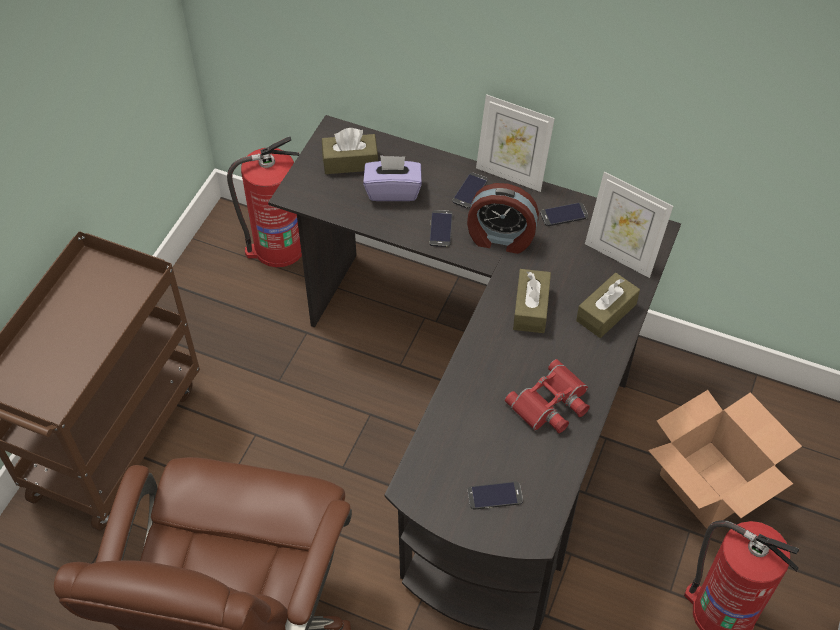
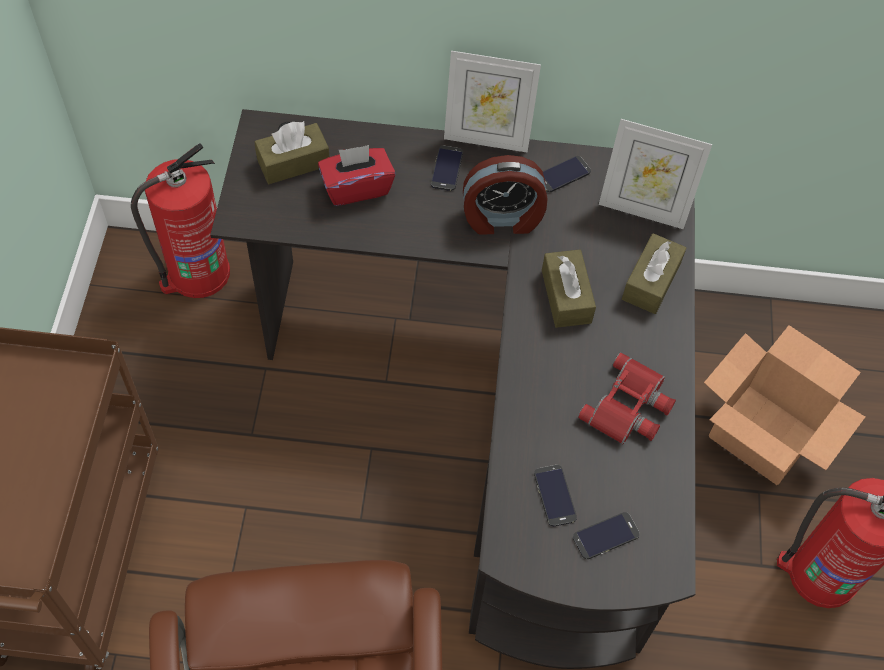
camera: 20 degrees left, 5 degrees up
purple tissue box [363,155,422,201] -> red tissue box [318,145,396,206]
phone [429,210,453,247] -> phone moved to [534,465,577,526]

